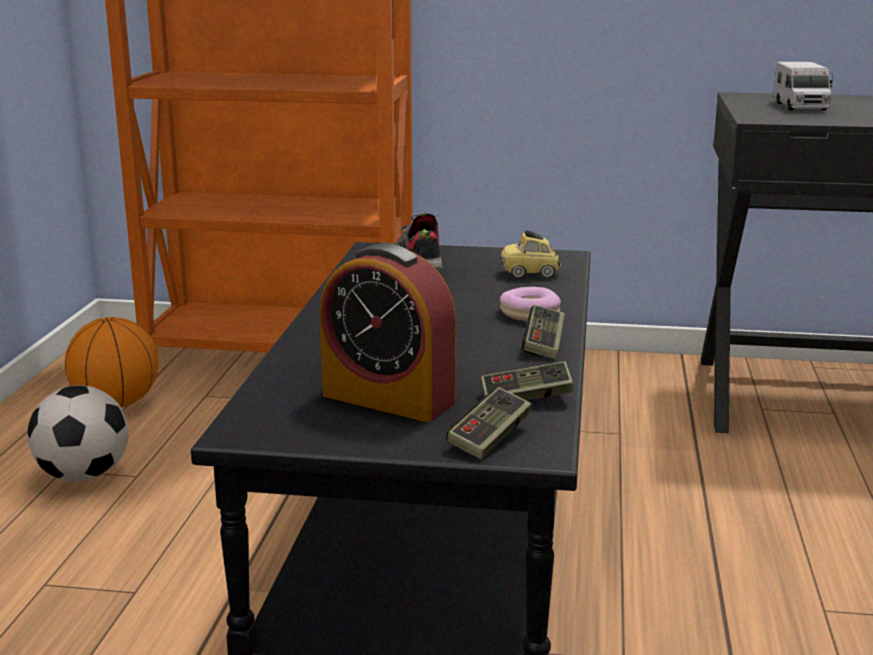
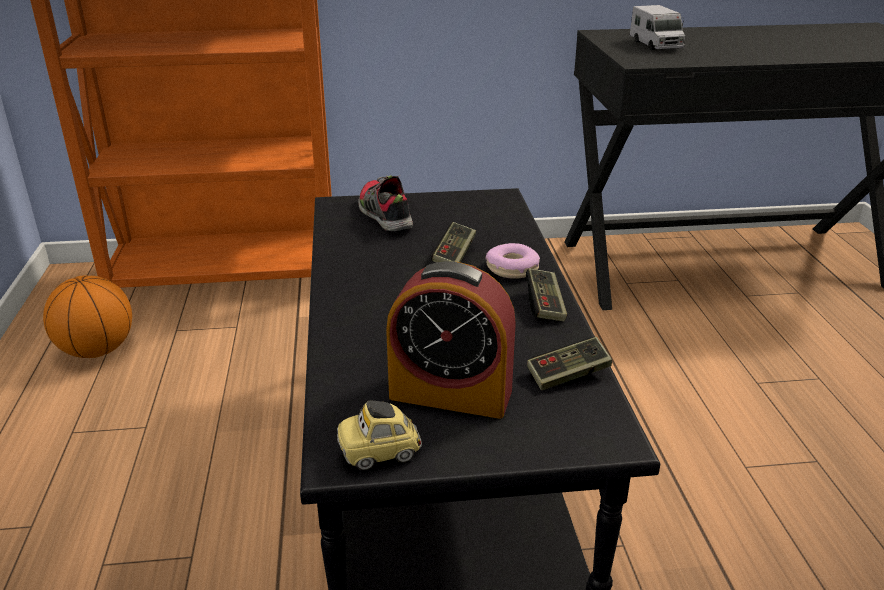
camera: 15 degrees left, 10 degrees up
football [27,385,128,482] -> none
game controller [446,387,532,460] -> game controller moved to [431,222,476,263]
toy car [501,230,561,278] -> toy car moved to [337,401,422,470]

